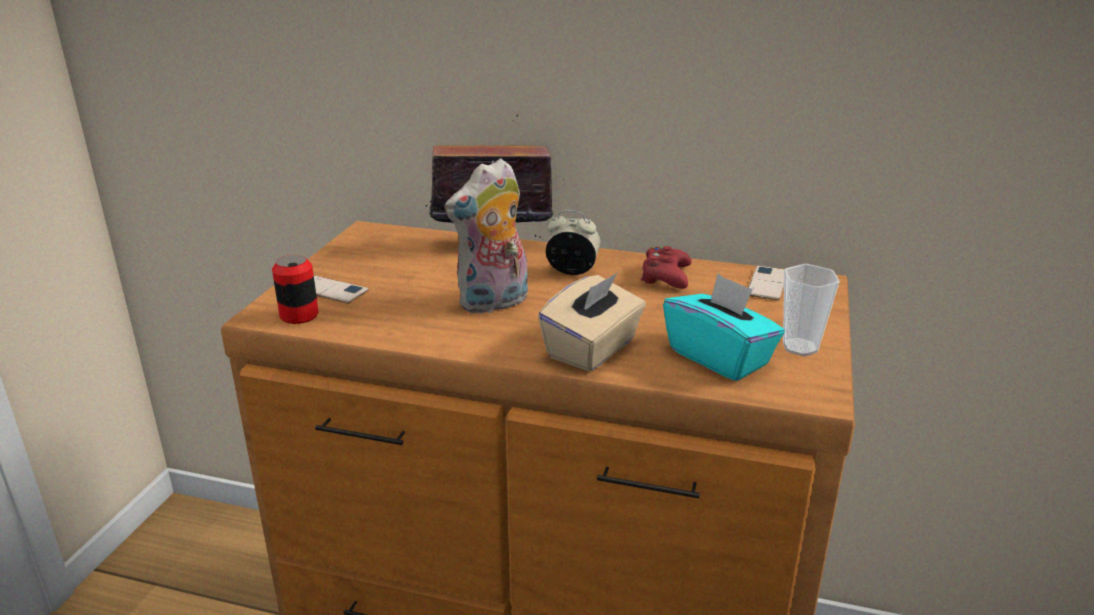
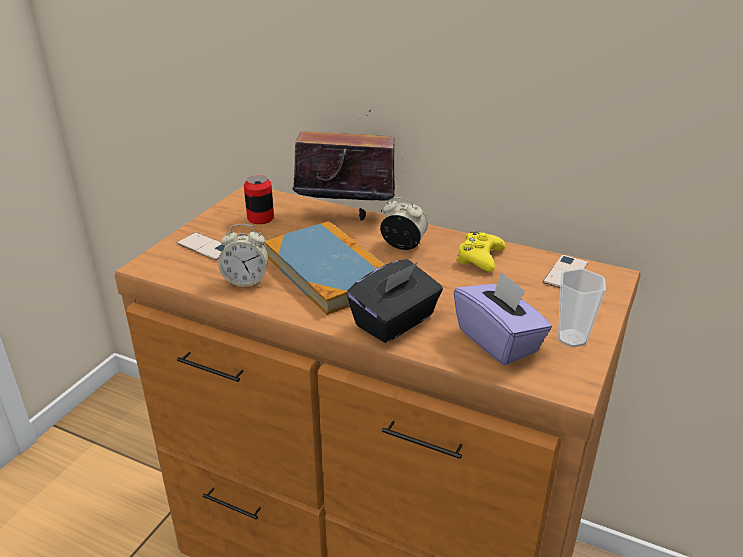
camera: 10 degrees right, 5 degrees up
can [272,255,319,324] -> can moved to [244,175,274,224]
plush toy [445,158,528,314] -> book [265,221,385,315]
beige tissue box [538,272,646,372] -> black tissue box [347,259,443,343]
red game controller [640,246,691,289] -> yellow game controller [457,231,505,272]
turquoise tissue box [663,274,785,381] -> purple tissue box [454,271,552,365]
none -> alarm clock [218,224,268,287]

